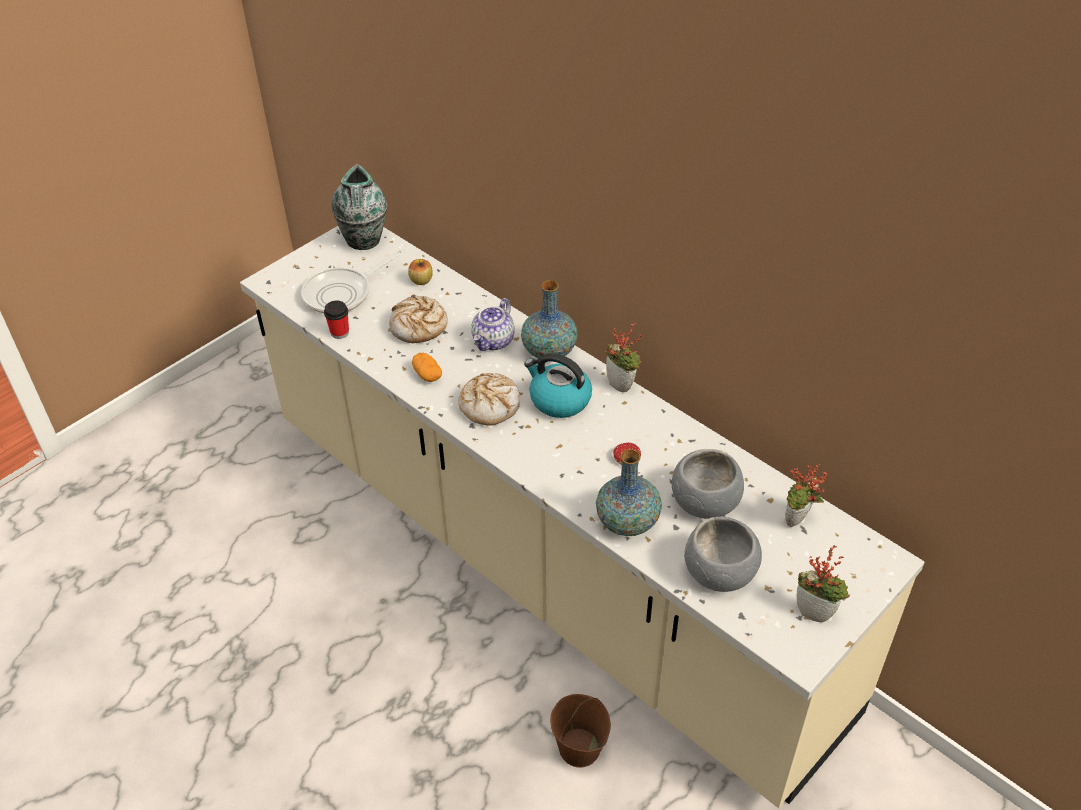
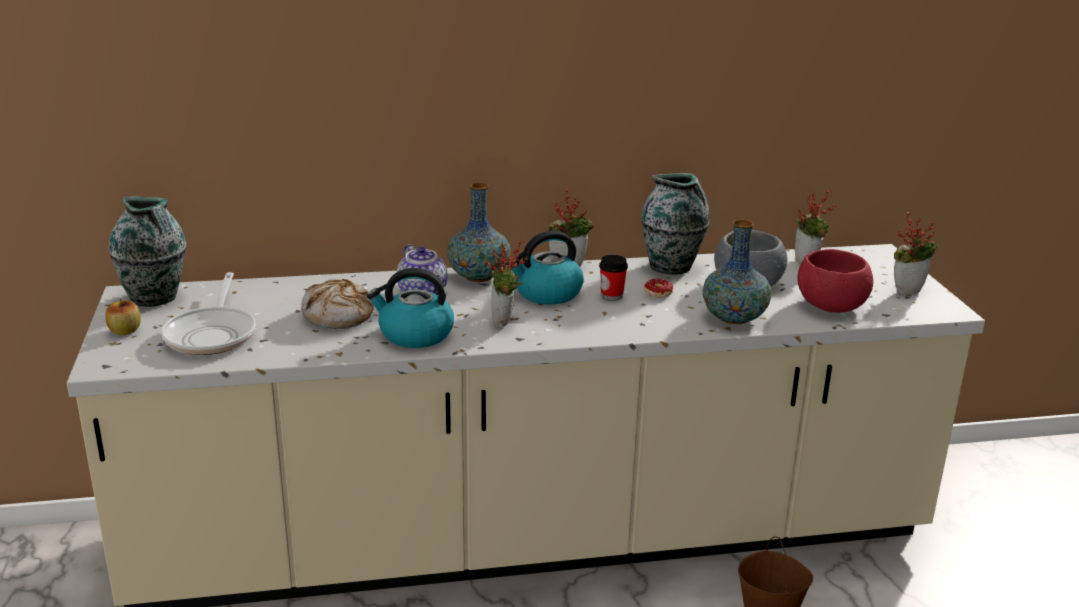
camera: 55 degrees left, 20 degrees down
cup [324,301,349,339] -> cup moved to [599,255,628,301]
apple [408,259,432,285] -> apple moved to [105,298,141,335]
potato [412,353,442,382] -> kettle [367,268,454,348]
bread [458,373,520,425] -> potted plant [484,240,528,327]
grey bowl [684,517,762,592] -> red bowl [797,249,873,313]
none -> vase [641,173,710,275]

